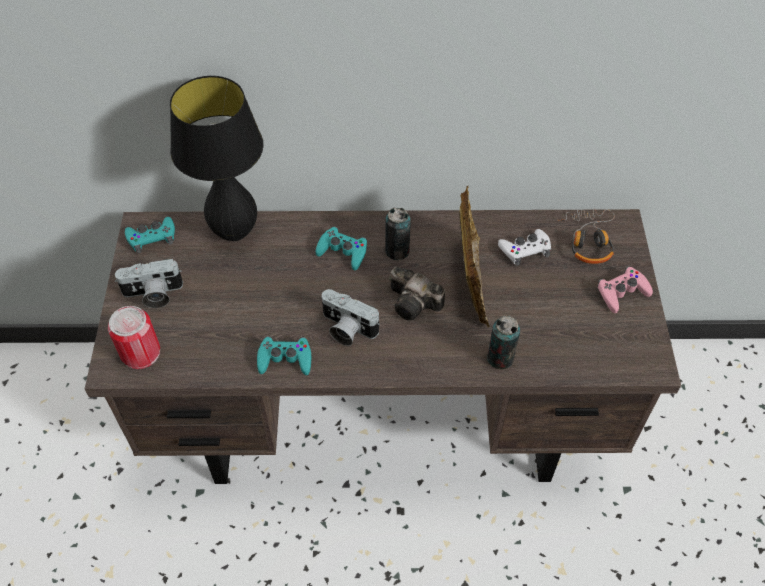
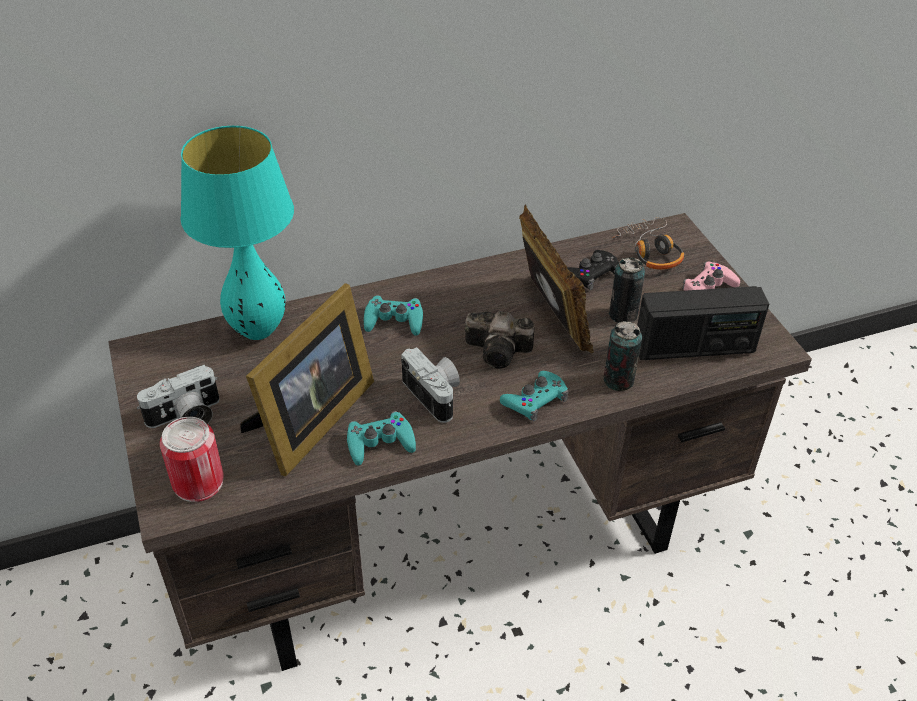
camera: 20 degrees left, 10 degrees down
turquoise game controller [125,217,175,253] -> turquoise game controller moved to [500,371,569,422]
black table lamp [170,76,264,241] -> turquoise table lamp [180,126,294,340]
camera [321,289,380,346] -> camera turned 135 degrees counterclockwise [401,347,460,423]
can [385,208,411,260] -> can moved to [609,257,645,323]
white game controller [498,229,551,266] -> black game controller [567,250,619,290]
none -> picture frame [240,283,374,476]
none -> radio [637,286,769,360]

